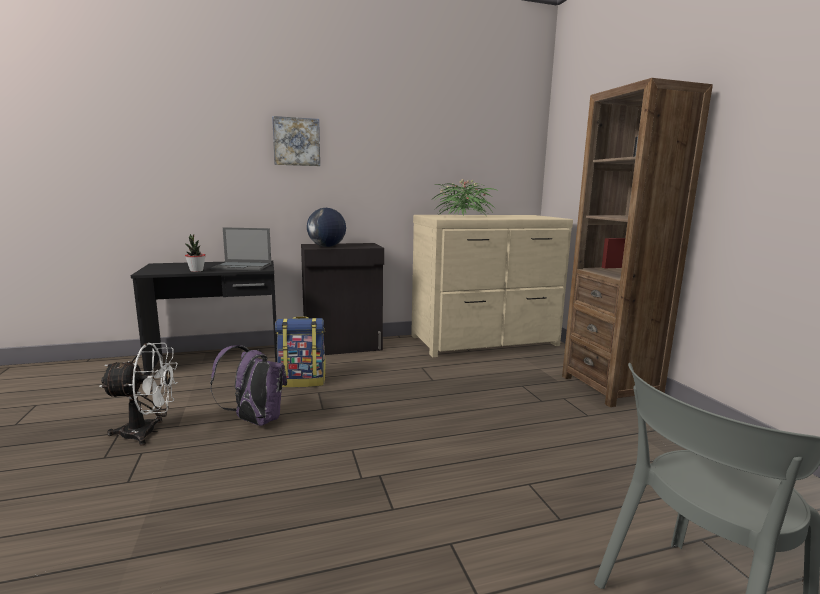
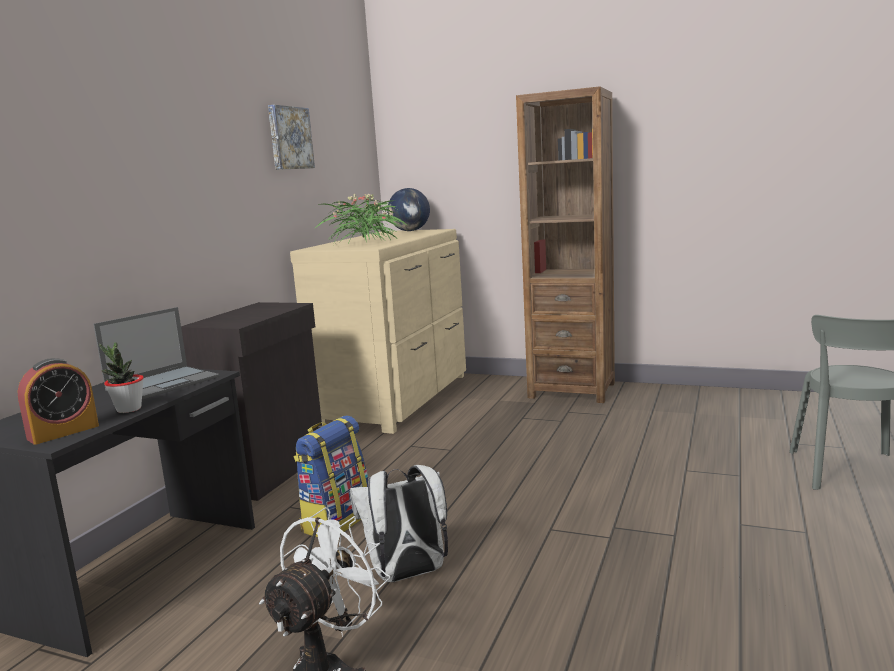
camera: 50 degrees left, 0 degrees up
purple backpack [210,345,287,426] -> white backpack [349,465,448,582]
picture [272,116,320,166] -> picture moved to [268,105,315,170]
globe [307,208,346,247] -> globe moved to [388,188,430,231]
none -> alarm clock [18,358,99,445]

